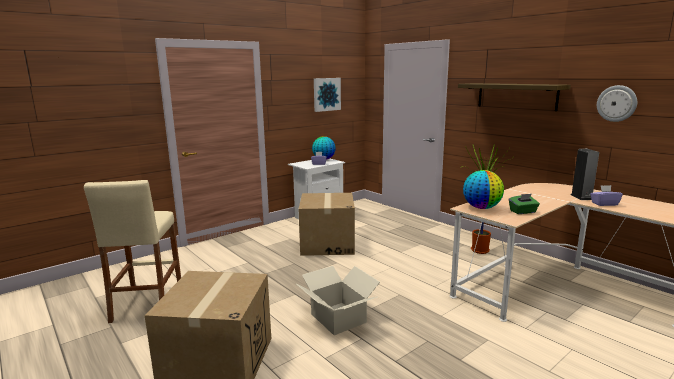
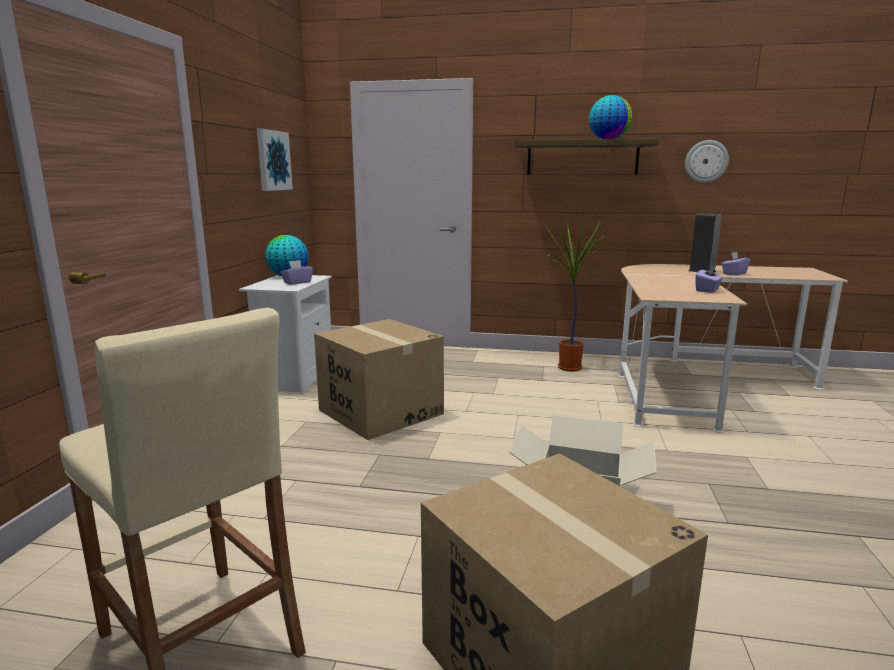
camera: 40 degrees left, 0 degrees up
globe [463,170,504,209] -> globe moved to [589,95,632,139]
green tissue box [509,194,540,214] -> purple tissue box [695,265,723,293]

